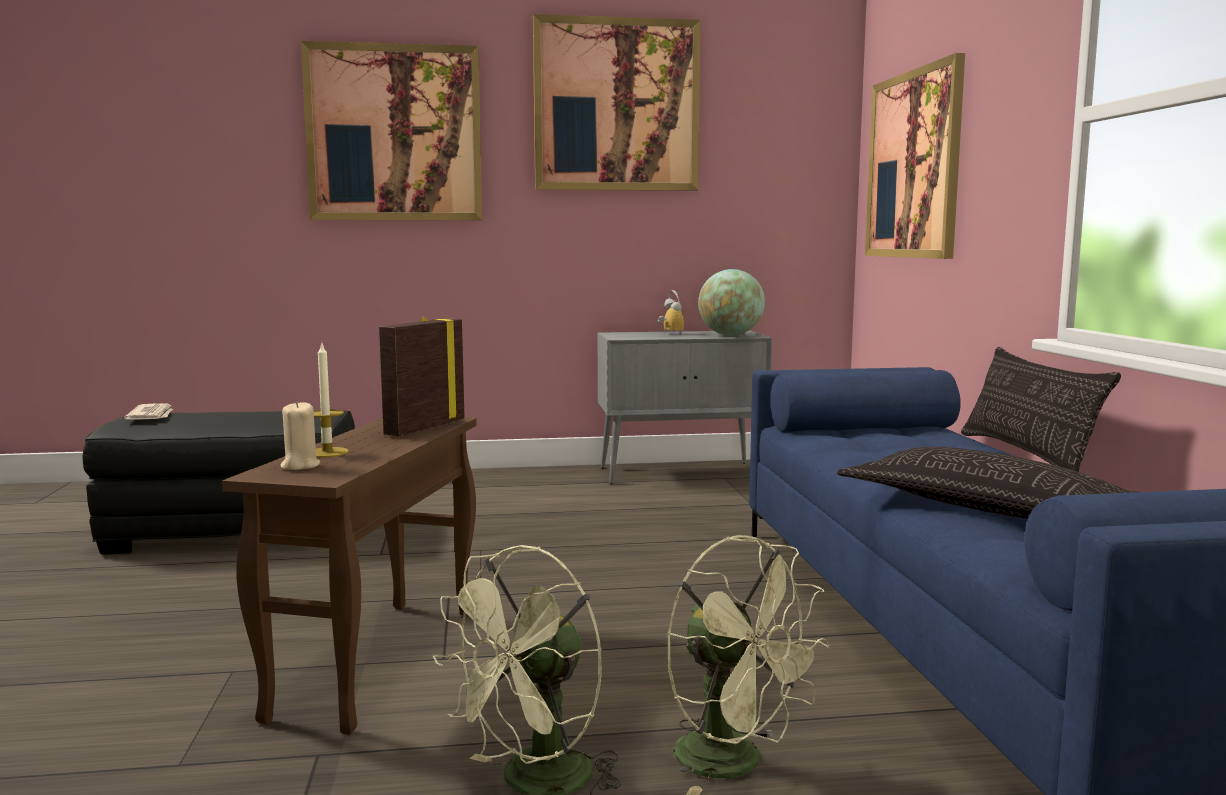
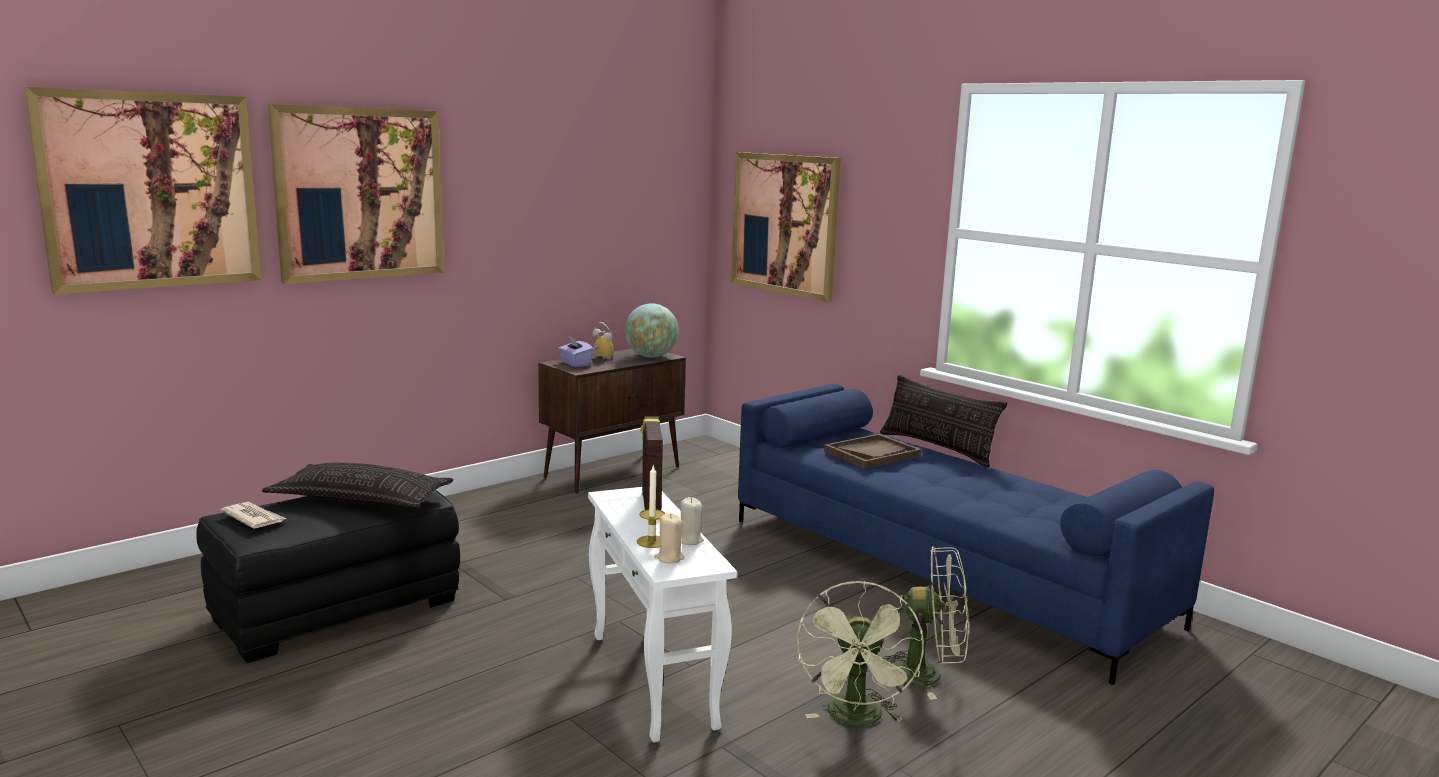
camera: 35 degrees left, 5 degrees up
brown side table [222,417,477,735] -> white side table [588,487,737,742]
picture [533,14,701,191] -> picture moved to [24,87,261,295]
grey cabinet [598,330,772,484] -> brown cabinet [538,349,686,494]
pillow [837,447,1136,519] -> pillow moved to [262,463,454,508]
none -> purple tissue box [558,336,594,367]
none -> beige candle [681,497,704,545]
none -> brown tray [824,434,921,469]

